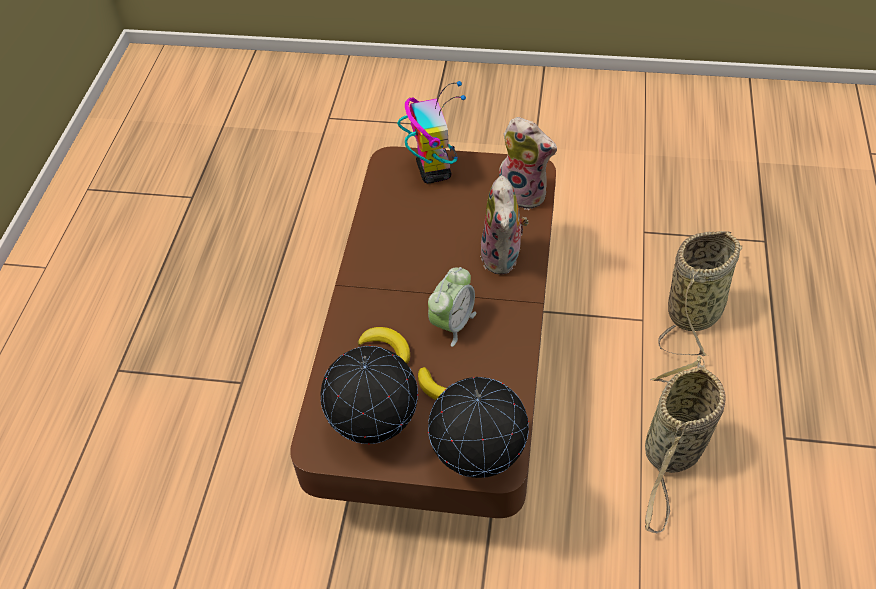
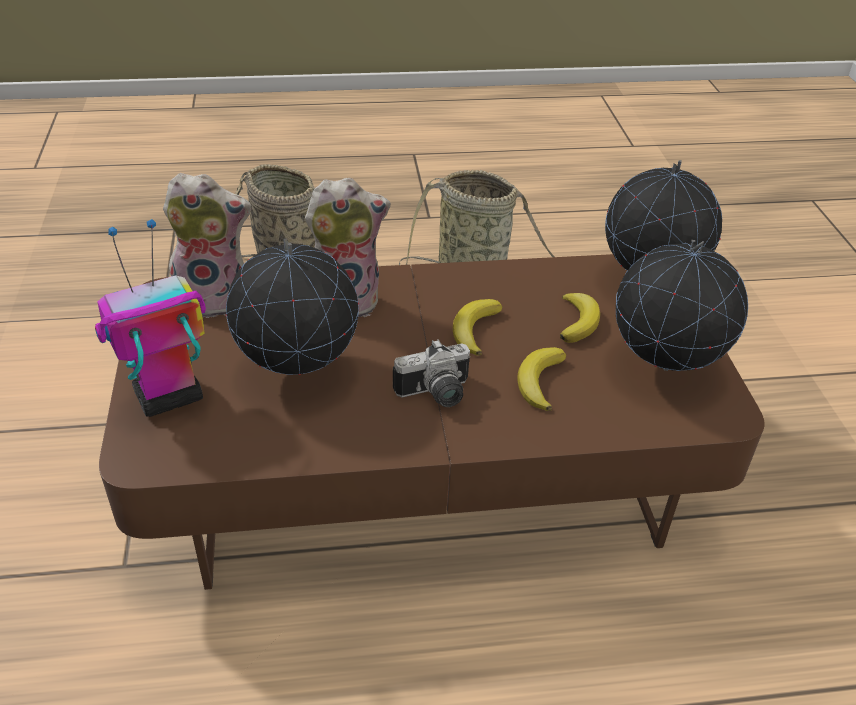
camera: 110 degrees left, 10 degrees down
alarm clock [428,267,476,347] -> banana [453,299,503,356]
plush toy [499,117,557,210] -> plush toy turned 75 degrees clockwise [163,173,251,318]
none -> globe [226,238,359,375]
none -> camera [393,339,470,407]

